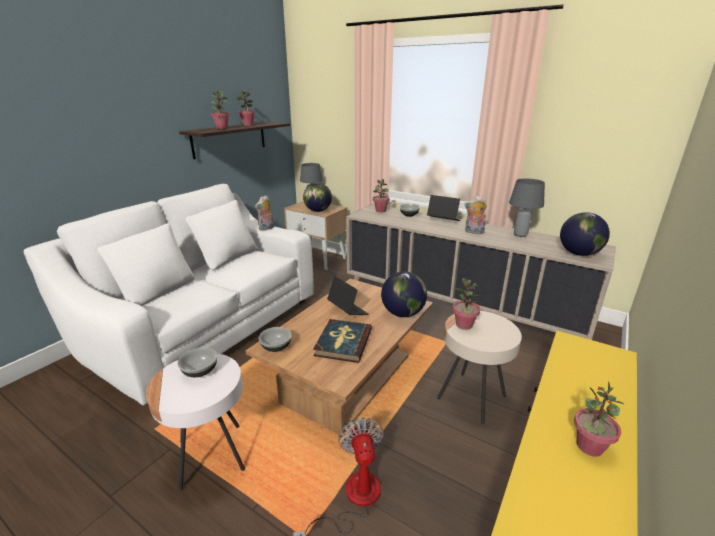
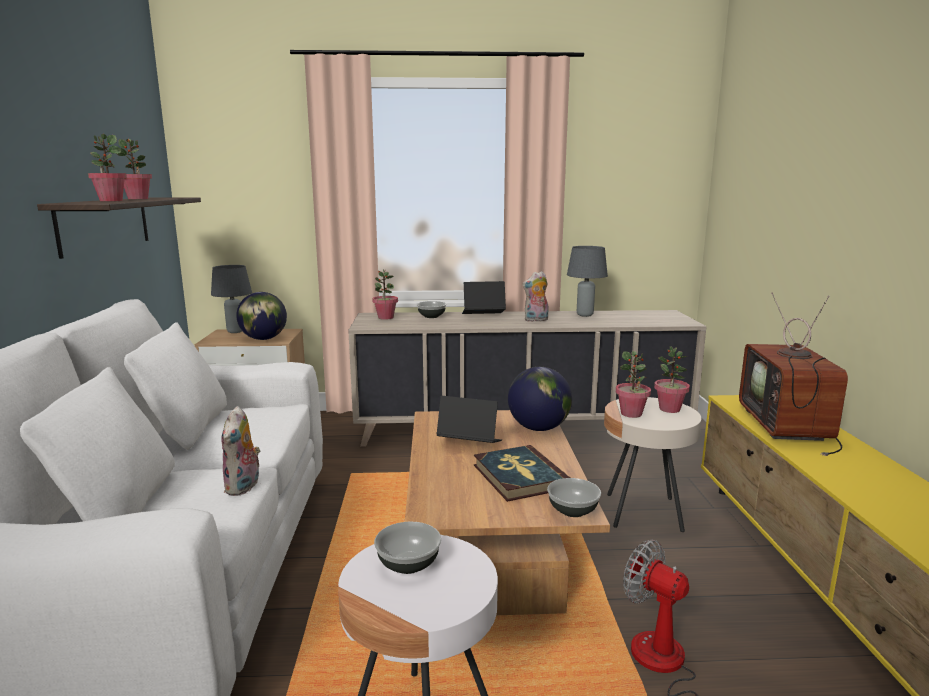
camera: 35 degrees left, 10 degrees down
plush toy [255,195,274,231] -> plush toy moved to [221,406,261,496]
bowl [259,327,292,352] -> bowl moved to [547,478,601,517]
globe [560,212,610,256] -> none
potted plant [574,381,624,457] -> potted plant moved to [654,346,690,413]
none -> television [739,292,848,456]

